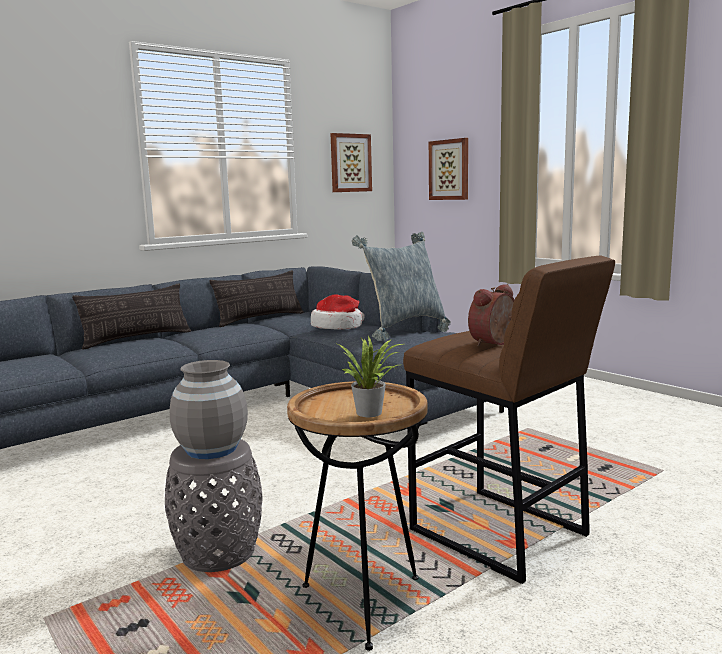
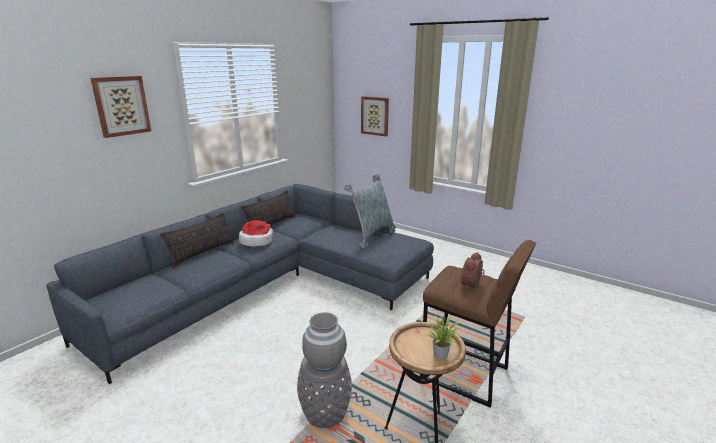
camera: 15 degrees left, 10 degrees up
hat [311,294,365,330] -> hat moved to [239,220,273,247]
picture [330,133,372,192] -> picture moved to [91,76,151,138]

